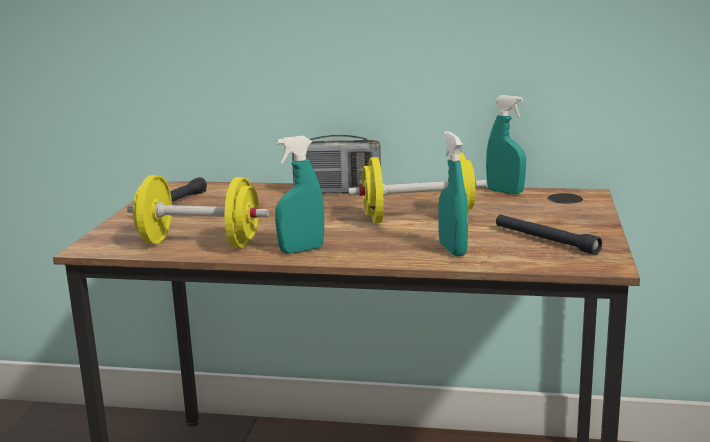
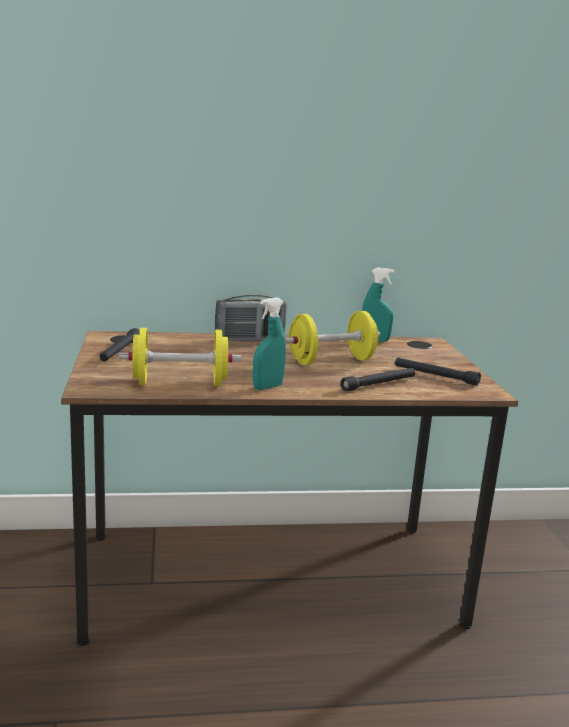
camera: 20 degrees left, 0 degrees up
turquoise spray bottle [438,131,468,257] -> black flashlight [340,368,415,391]

